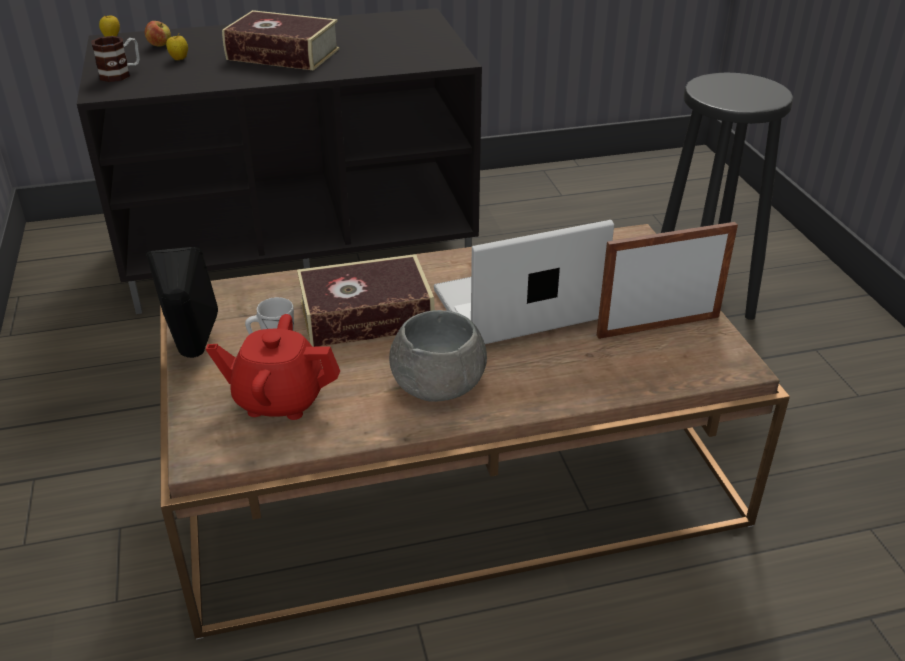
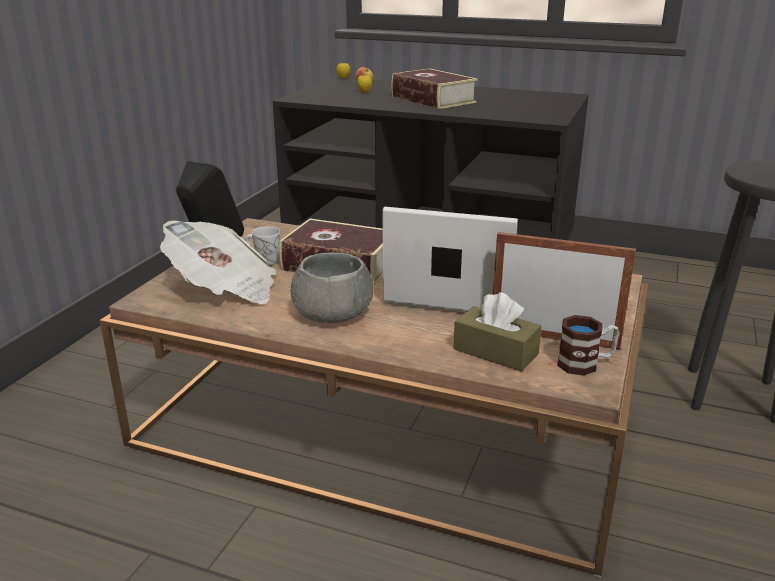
camera: 35 degrees right, 10 degrees down
mug [91,36,140,82] -> mug moved to [557,315,619,376]
red teapot [206,314,340,420] -> newspaper [160,220,276,304]
none -> brown tissue box [453,292,542,372]

